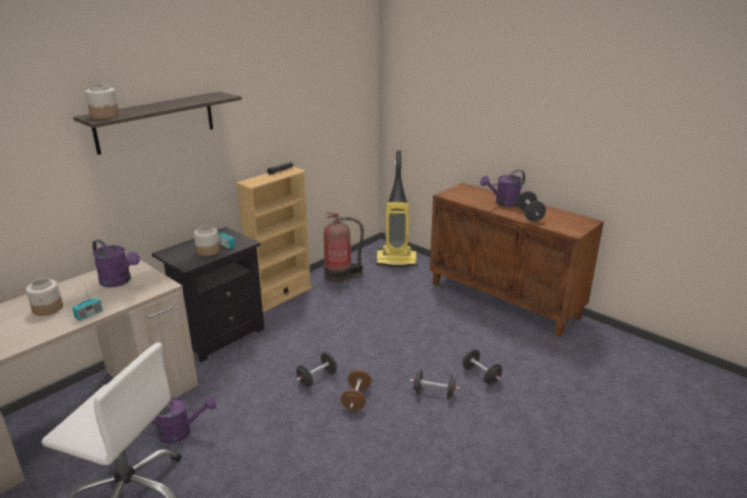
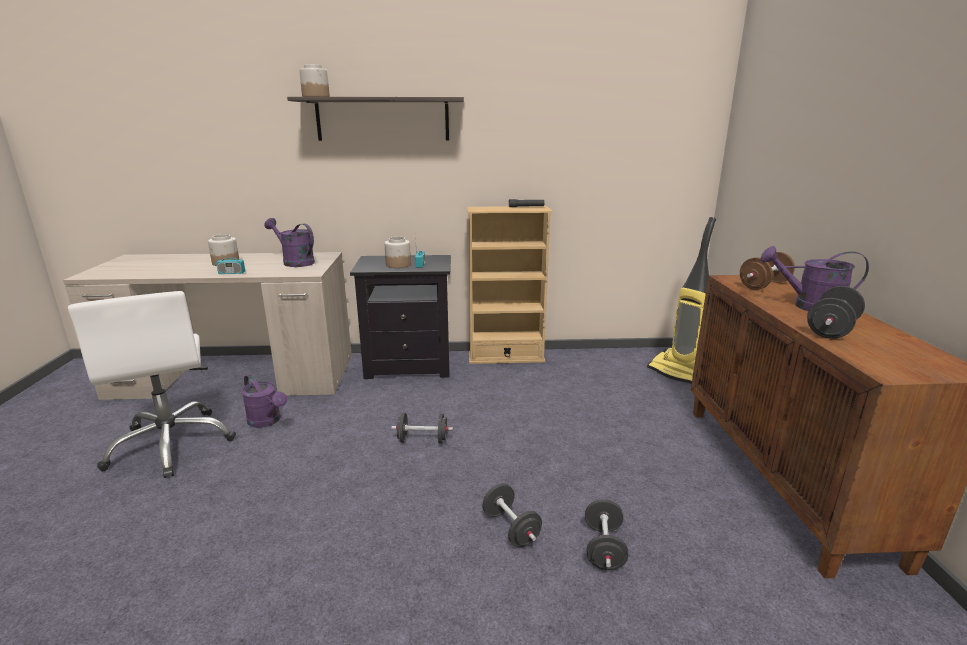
camera: 45 degrees right, 5 degrees down
purple watering can [92,239,140,287] -> purple watering can turned 135 degrees clockwise [265,218,315,267]
fire extinguisher [324,212,364,283] -> none
brown dumbbell [341,370,372,411] -> brown dumbbell moved to [740,252,795,290]

